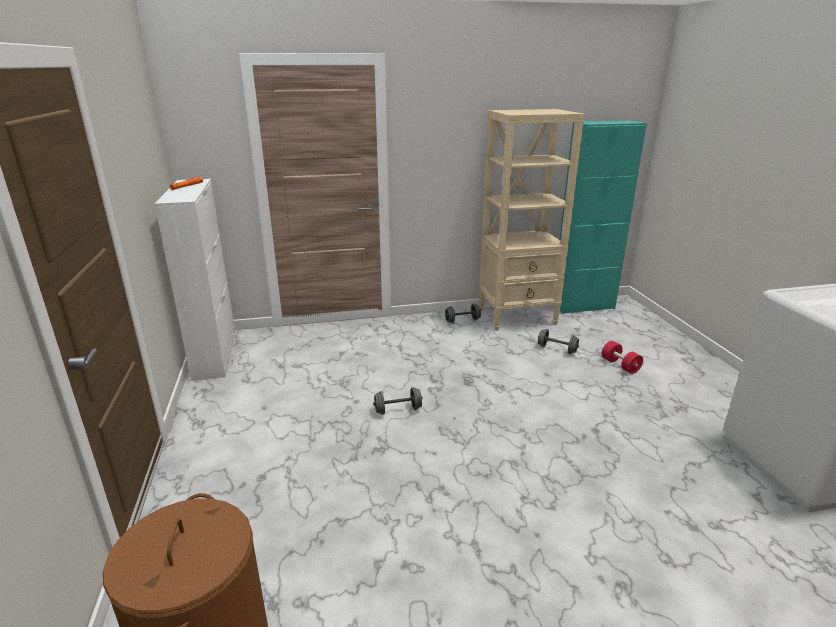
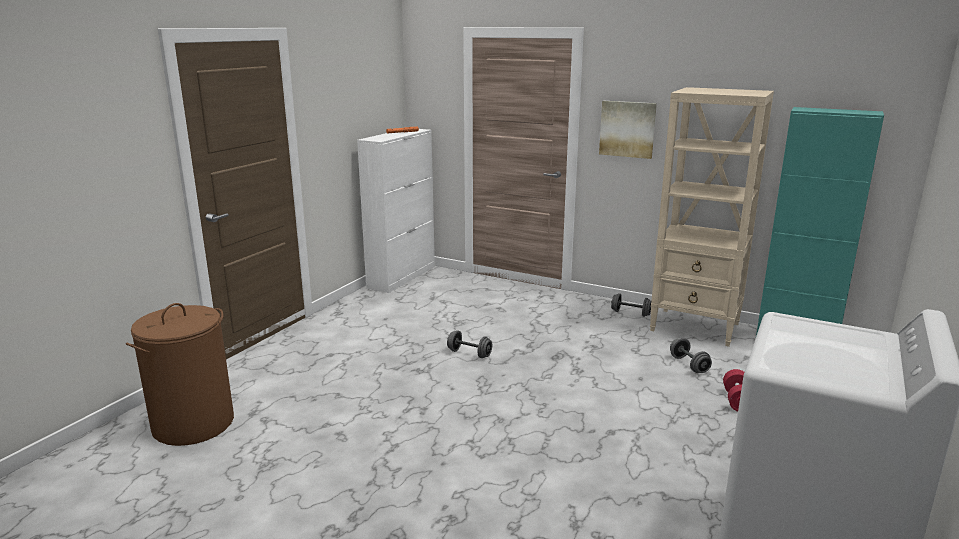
camera: 40 degrees right, 5 degrees down
none -> picture [599,101,657,159]

